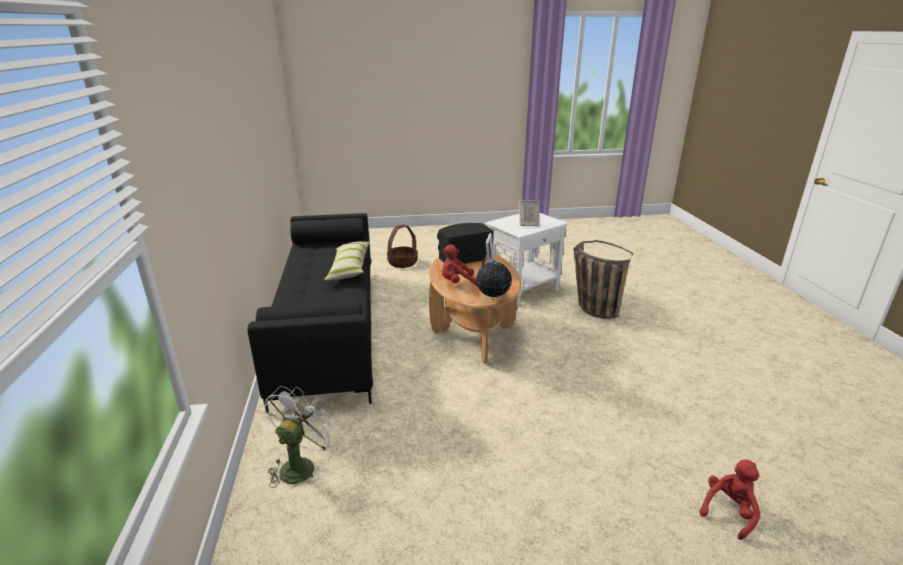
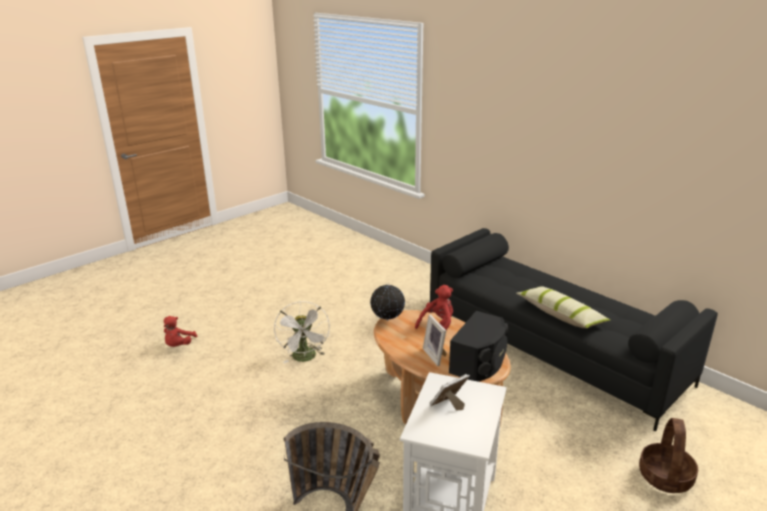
camera: 145 degrees right, 0 degrees up
white fan [264,386,337,488] -> white fan moved to [274,301,330,363]

